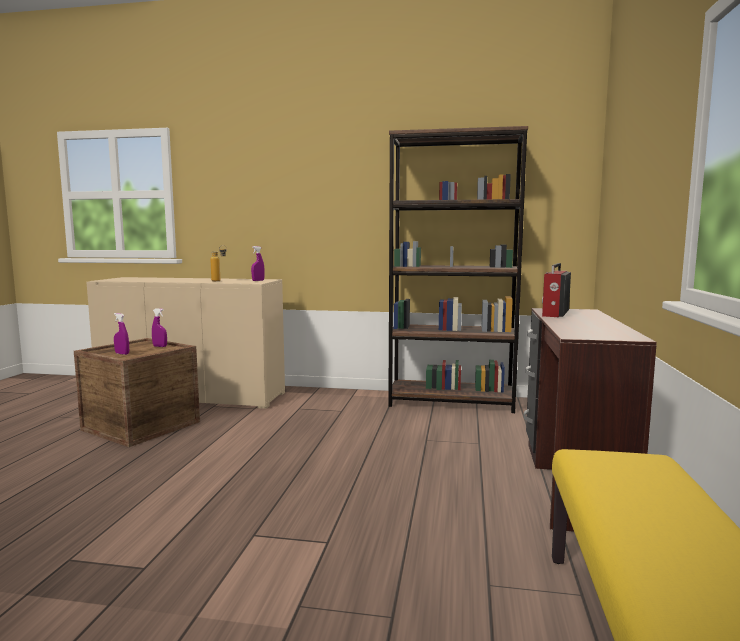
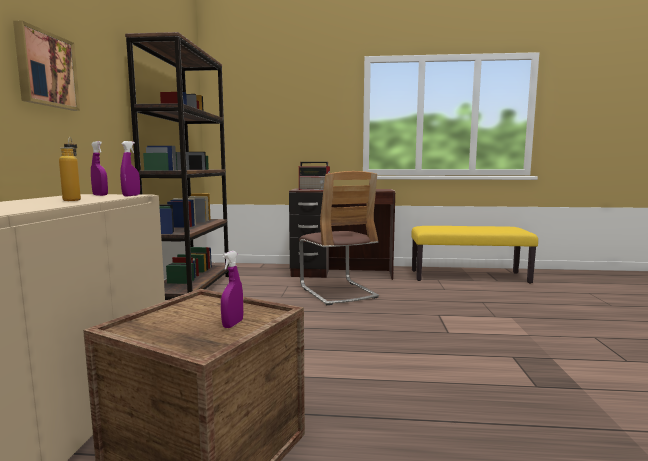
camera: 95 degrees left, 0 degrees up
purple spray bottle [152,308,167,347] -> purple spray bottle moved to [120,141,140,196]
none -> picture [13,21,80,111]
none -> chair [299,171,379,305]

